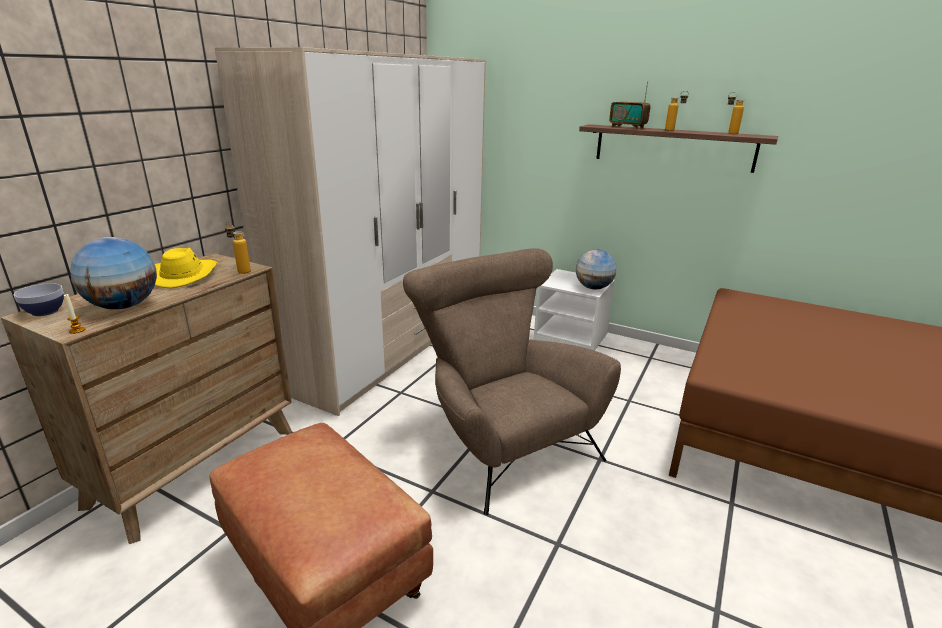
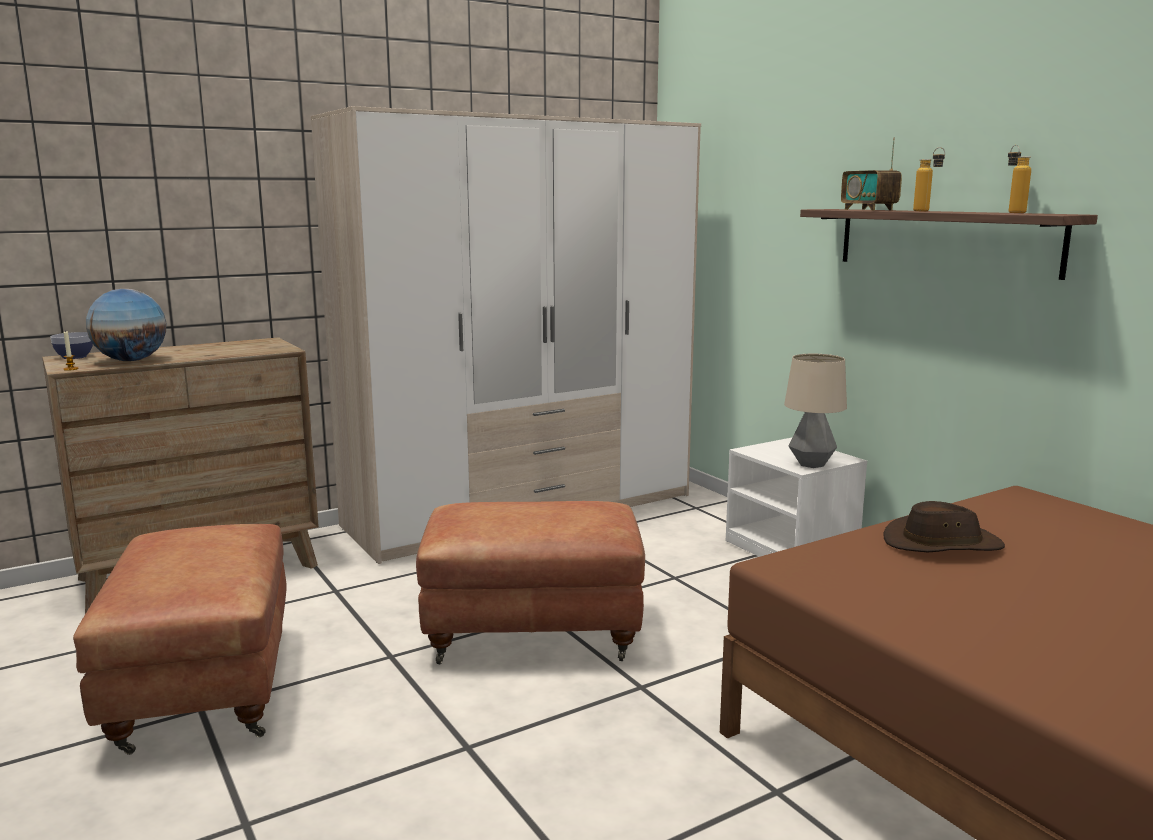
camera: 30 degrees right, 10 degrees down
yellow hat [155,248,217,288] -> none
bottle [225,222,251,274] -> none
brown armchair [403,248,621,515] -> brown ottoman [416,501,645,664]
globe [576,249,616,289] -> table lamp [784,354,847,468]
none -> brown hat [883,501,1005,552]

